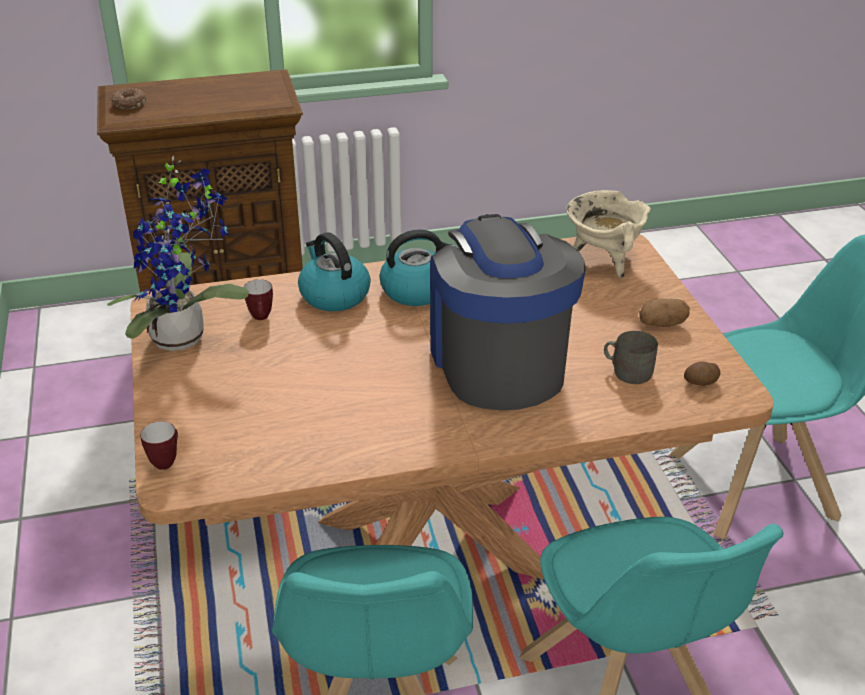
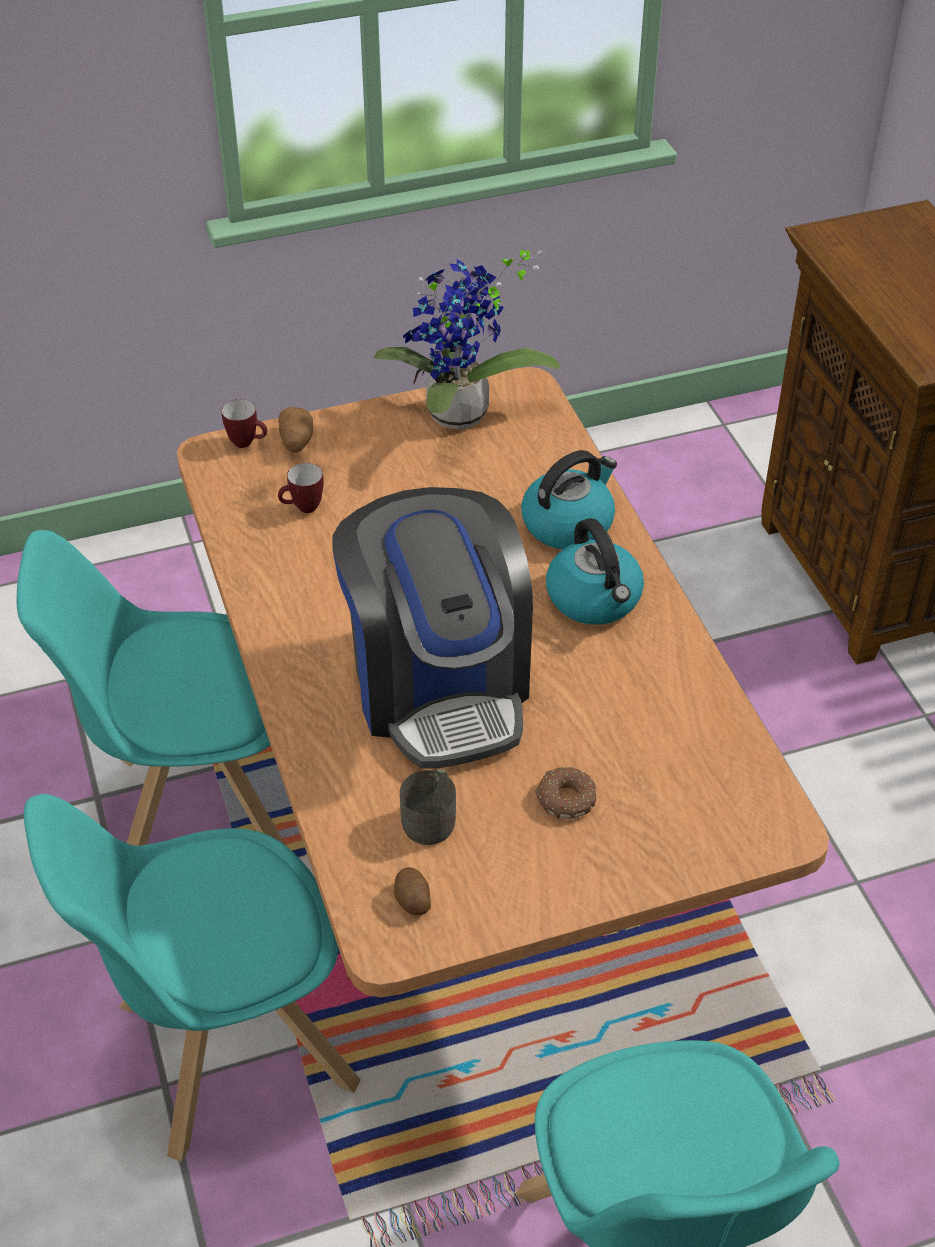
camera: 85 degrees right, 10 degrees up
donut [110,88,146,109] -> donut moved to [535,766,597,819]
mug [244,279,273,320] -> mug moved to [278,463,324,513]
coffee machine [430,214,586,410] -> coffee machine turned 90 degrees clockwise [333,487,533,769]
beige cooking pot [566,190,651,278] -> none
potato [639,299,690,327] -> potato moved to [279,407,313,453]

